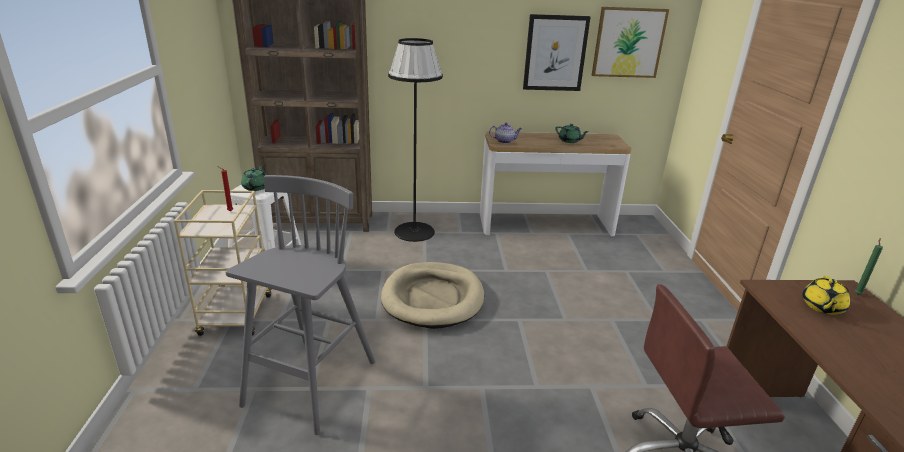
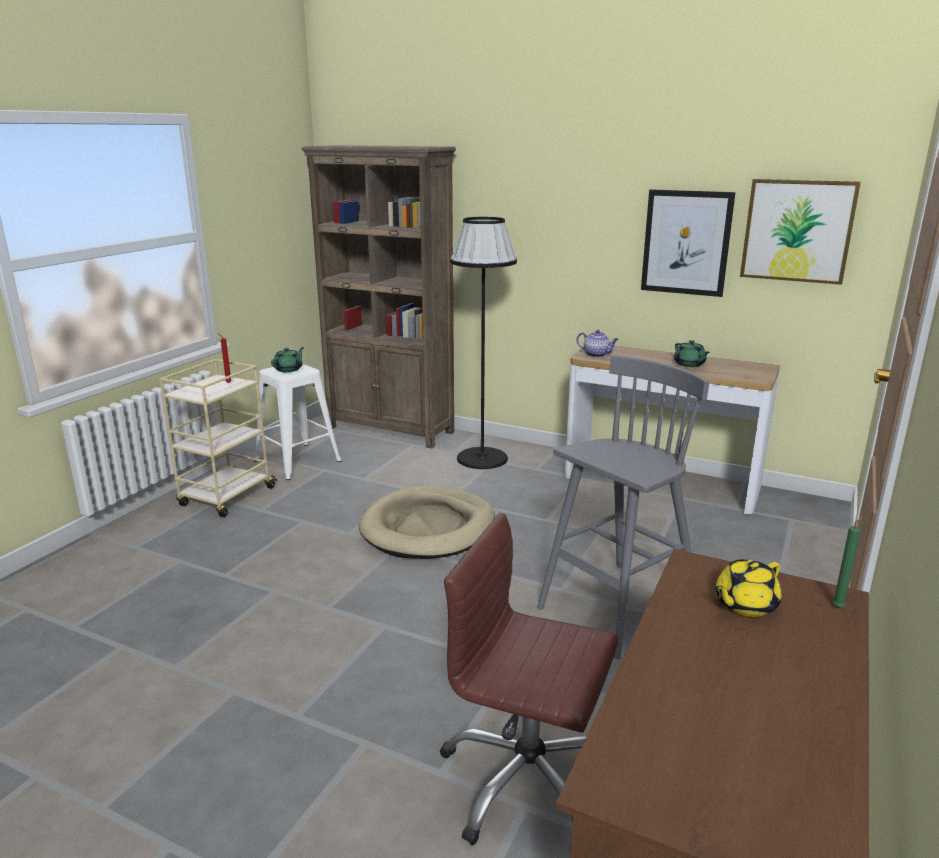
camera: 30 degrees right, 5 degrees down
grey stool [225,175,375,435] -> grey stool moved to [537,355,710,659]

